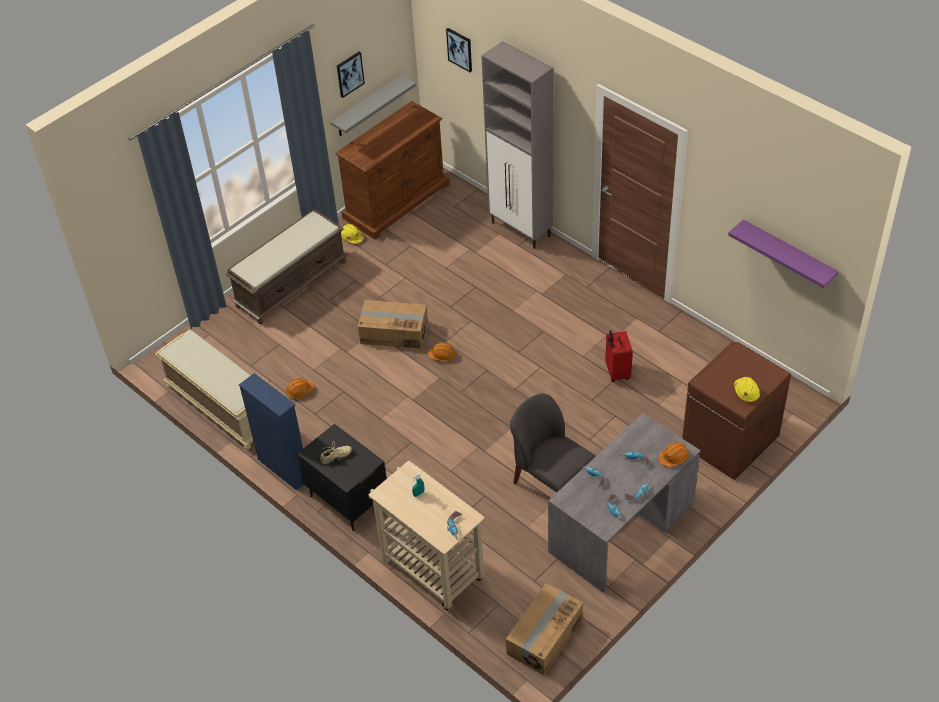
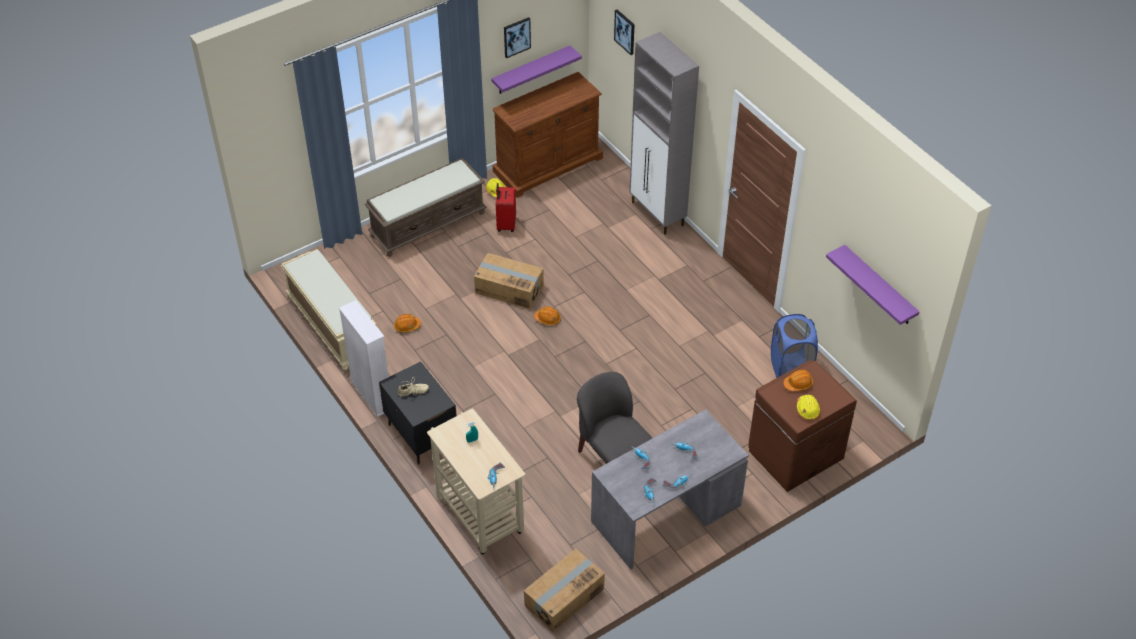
camera: 10 degrees right, 0 degrees up
blue bookcase [239,373,304,491] -> white bookcase [339,300,389,416]
grey shelf [330,75,416,136] -> purple shelf [491,45,582,94]
red suitcase [605,330,633,382] -> red suitcase moved to [496,183,516,232]
orange hard hat [658,442,689,467] -> orange hard hat moved to [783,370,813,391]
none -> blue laundry basket [771,314,818,378]

